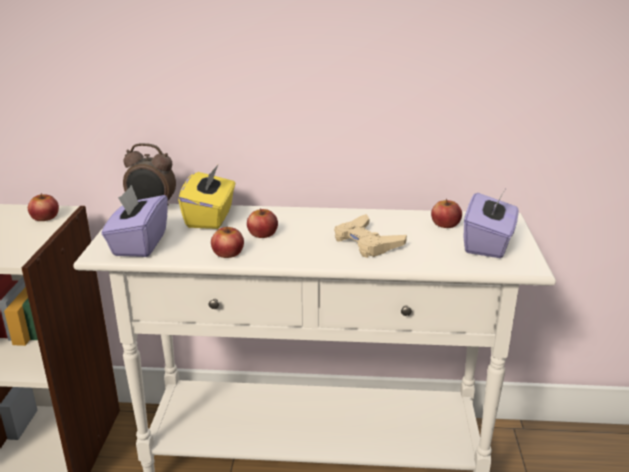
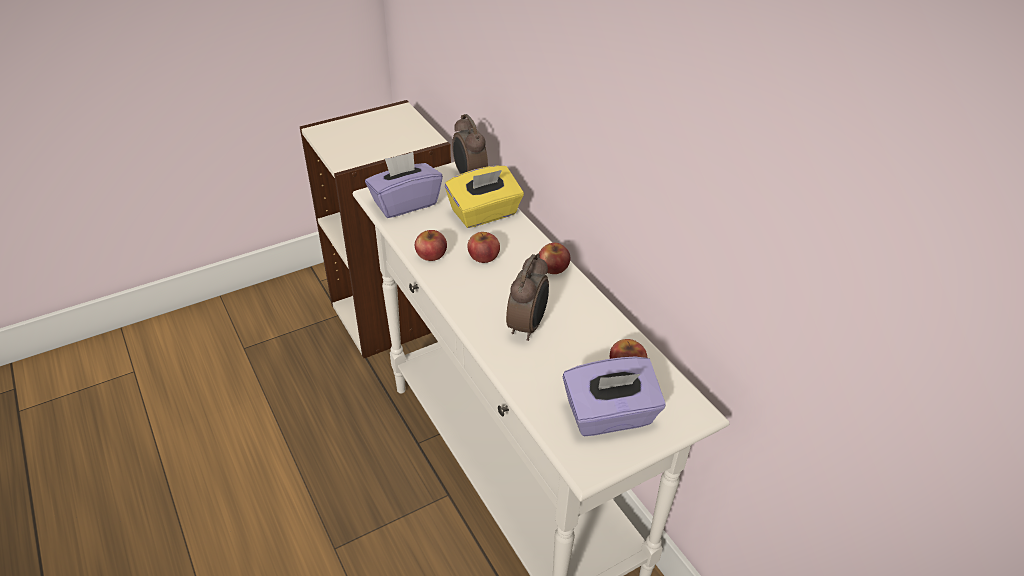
camera: 55 degrees right, 15 degrees up
apple [28,193,59,221] -> apple moved to [539,243,570,274]
beige game controller [334,214,407,258] -> alarm clock [506,253,549,341]

